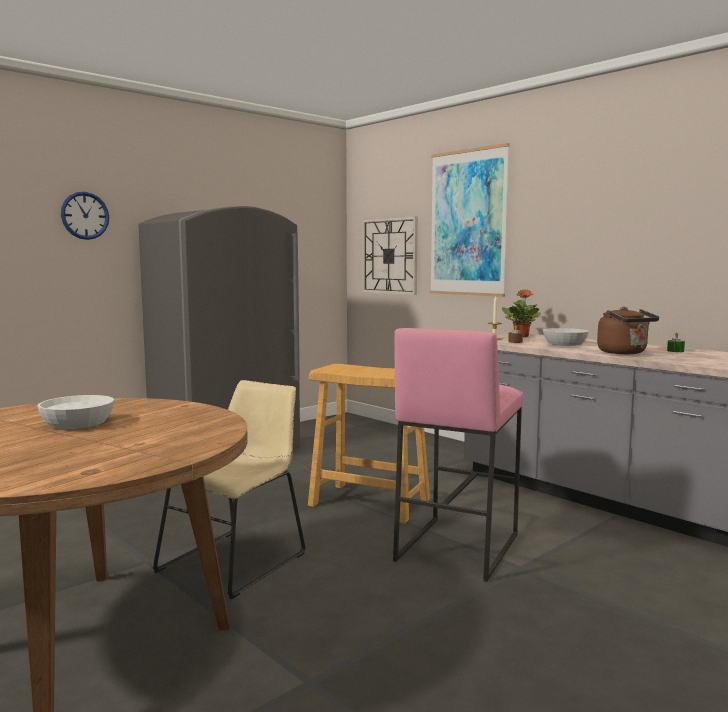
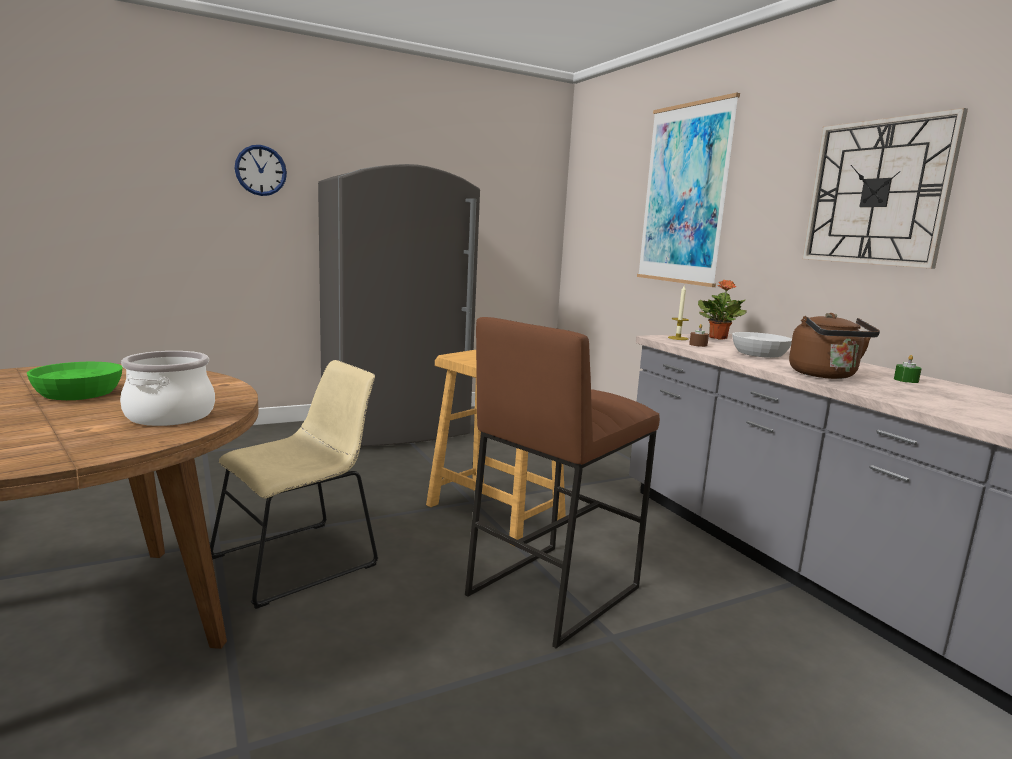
camera: 15 degrees right, 5 degrees up
white bowl [37,395,115,429] -> green bowl [27,362,122,400]
wall clock [362,216,418,295] -> wall clock moved to [802,108,968,269]
pink stool [393,328,524,582] -> brown stool [465,317,660,648]
none -> cooking pot [120,351,215,426]

